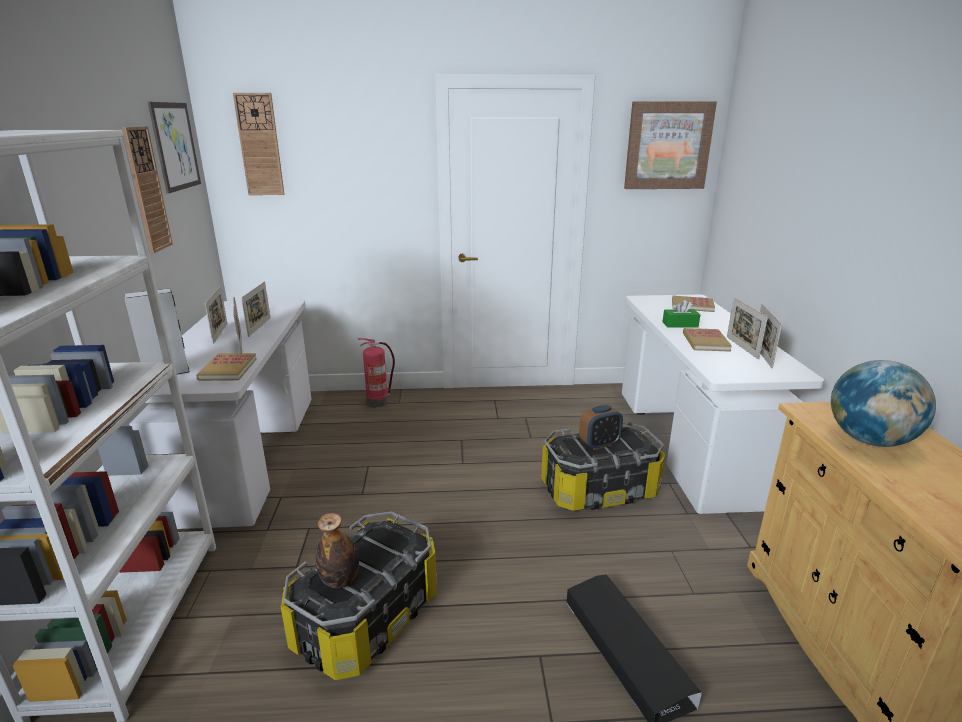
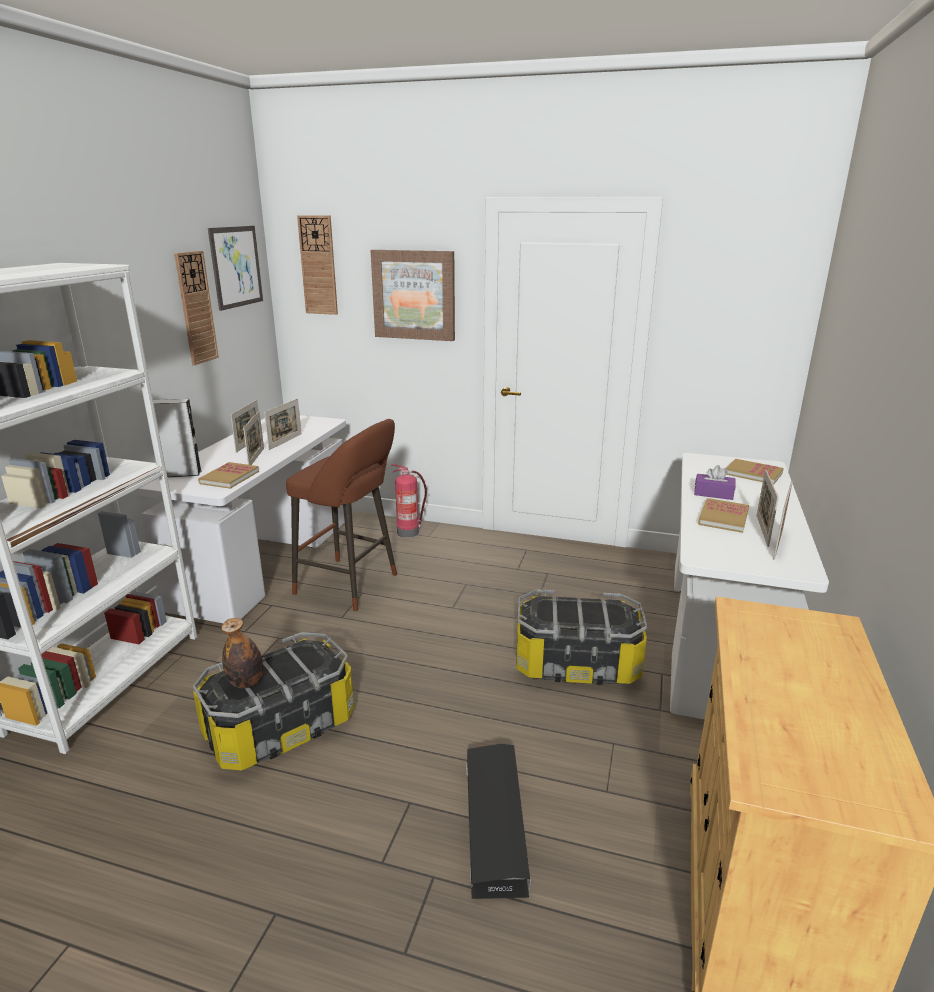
camera: 20 degrees right, 0 degrees up
alarm clock [579,405,623,450] -> none
picture [624,102,717,189] -> picture moved to [370,250,455,341]
green tissue box [663,300,700,328] -> purple tissue box [694,465,736,500]
globe [831,360,936,447] -> none
none -> brown stool [286,419,397,611]

